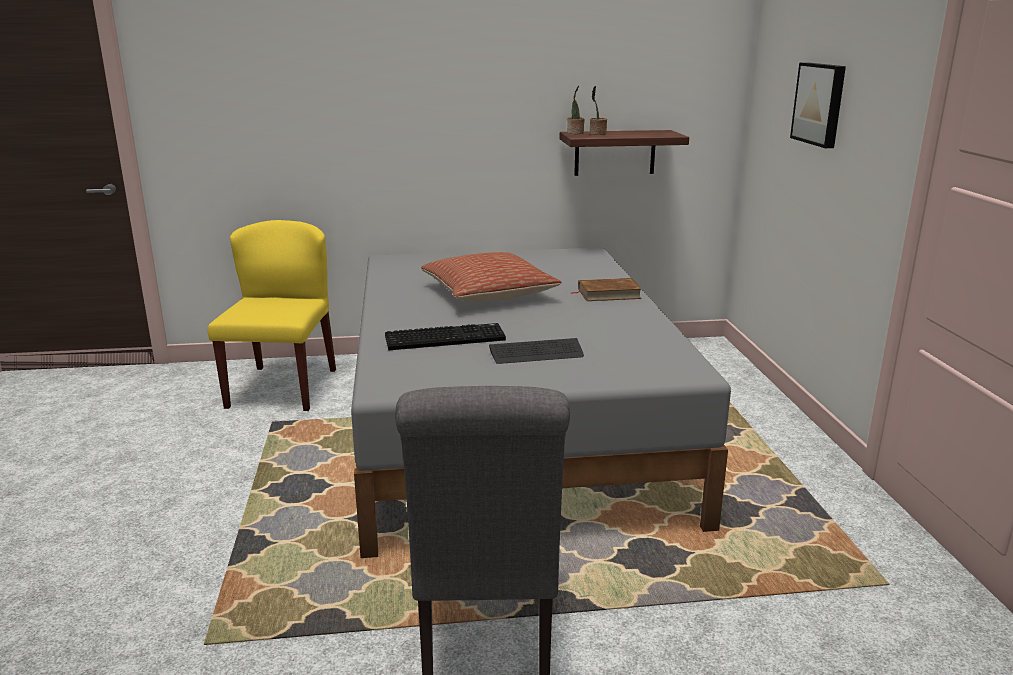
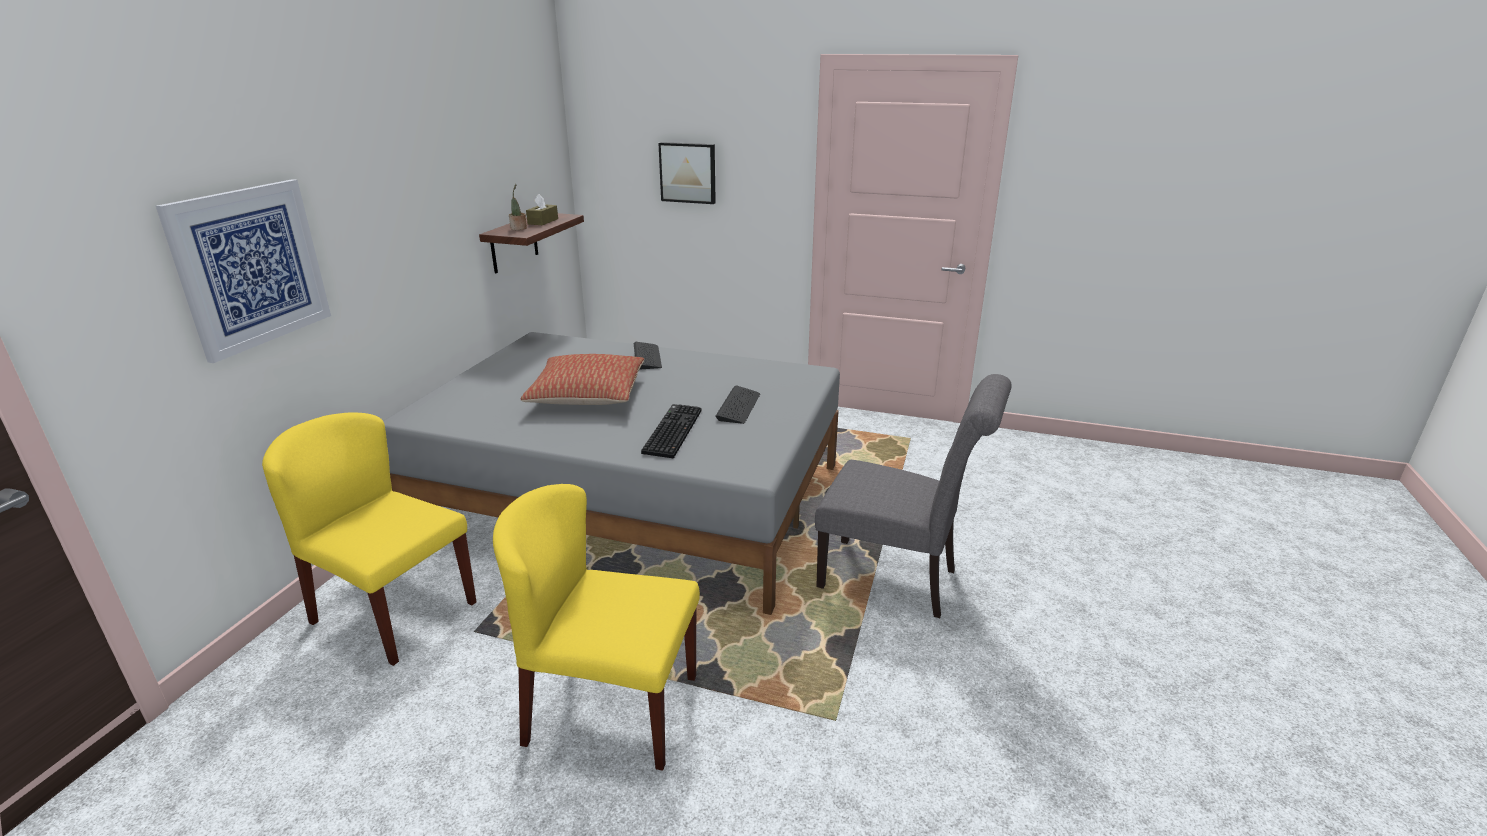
camera: 65 degrees left, 5 degrees up
potted plant [567,85,585,134] -> none
brown book [570,278,642,301] -> keyboard [634,342,662,369]
none -> picture [156,179,331,363]
none -> yellow chair [493,484,700,771]
none -> brown tissue box [526,194,558,225]

